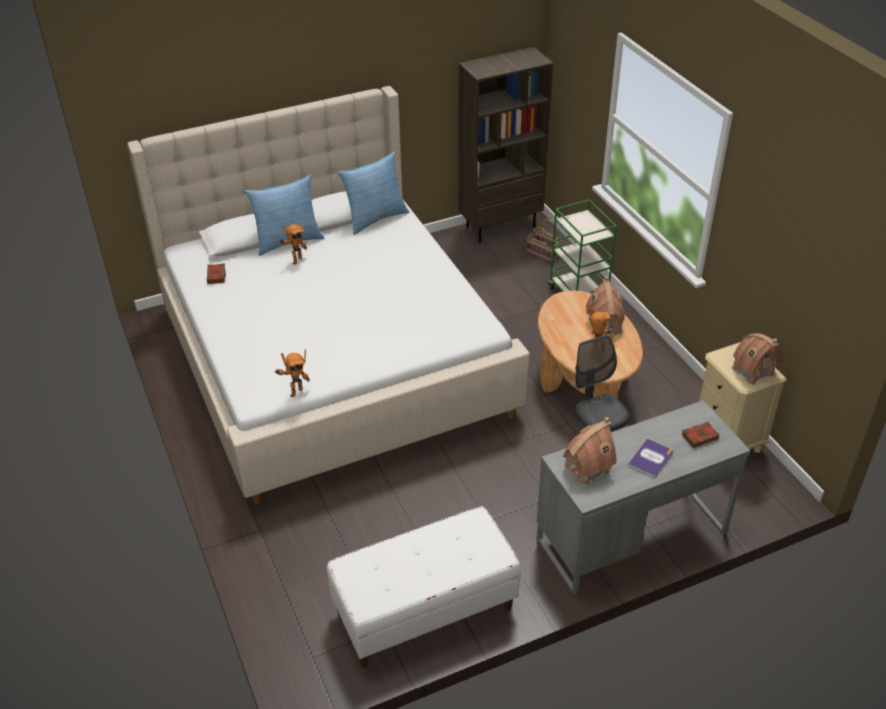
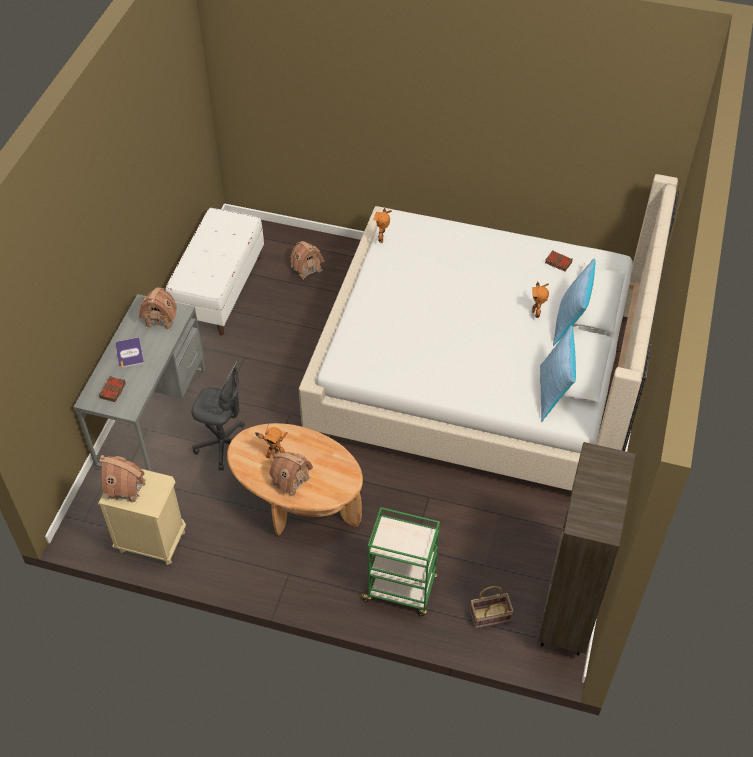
camera: 130 degrees right, 10 degrees up
none -> toy house [291,241,325,280]

